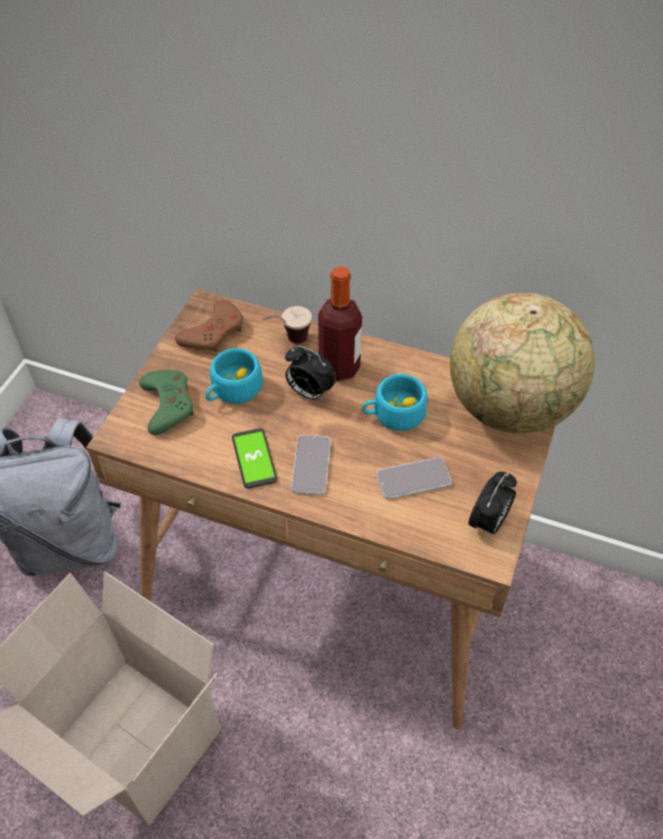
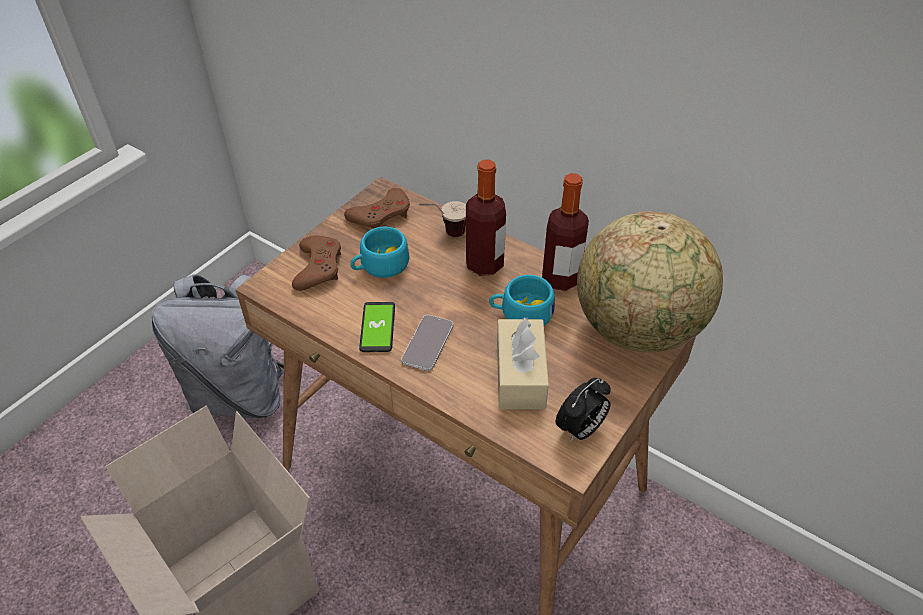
camera: 15 degrees right, 5 degrees down
green game controller [139,370,194,435] -> brown game controller [292,236,341,291]
alarm clock [285,345,336,401] -> none
phone [377,457,452,499] -> beige tissue box [497,317,549,409]
none -> bottle [542,173,589,291]

